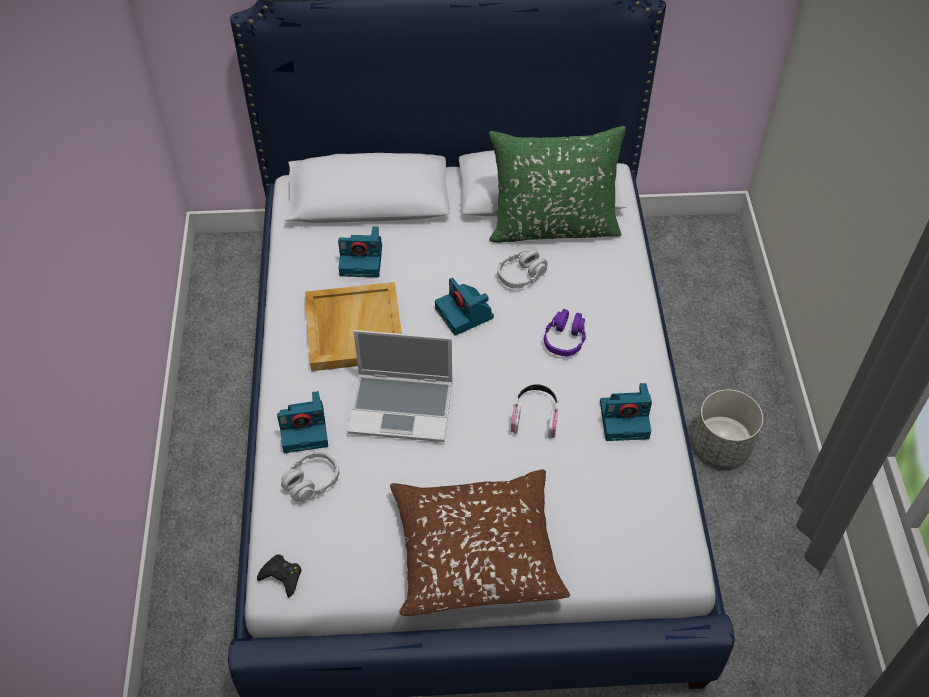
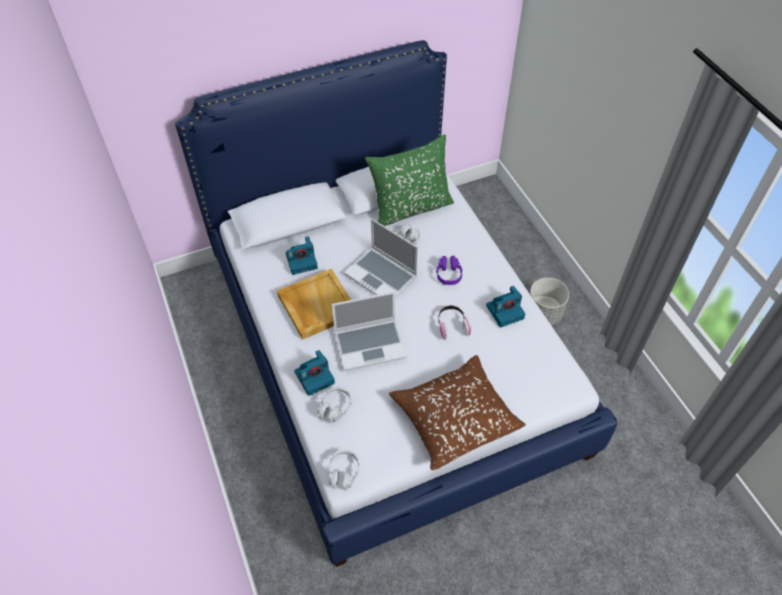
camera: 20 degrees left, 0 degrees up
black game controller [257,554,301,597] -> grey headphones [328,450,359,490]
camera [435,278,494,336] -> laptop [344,219,418,297]

